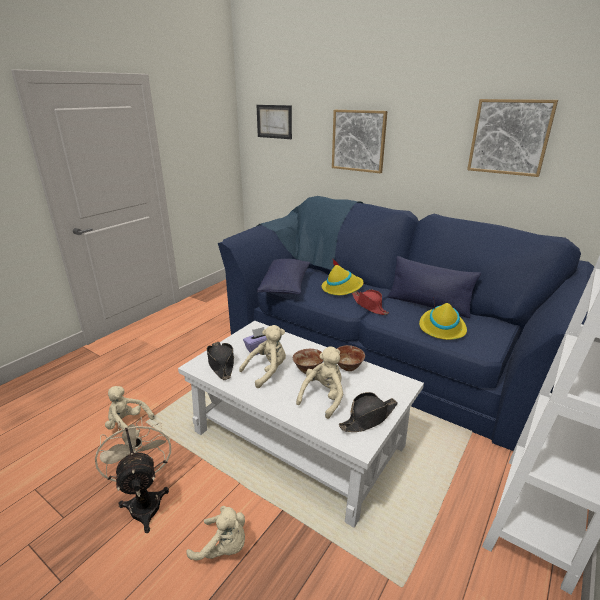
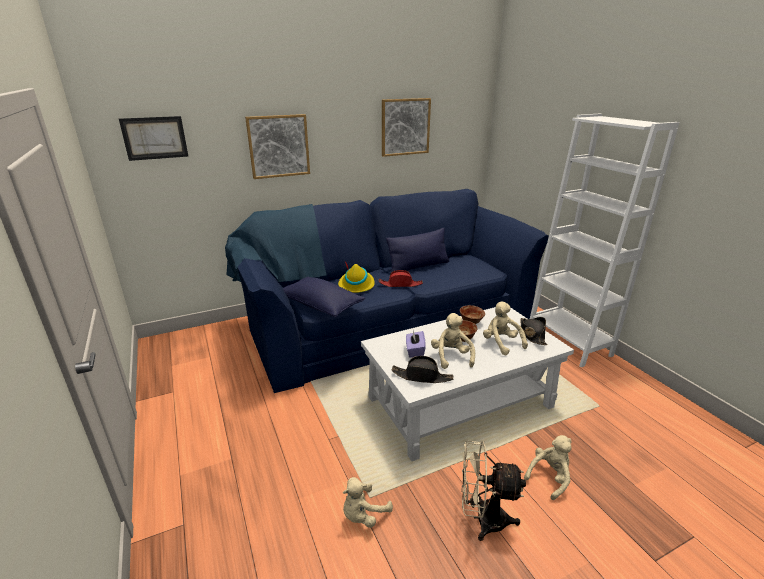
camera: 60 degrees left, 0 degrees up
yellow hat [419,303,467,340] -> none

